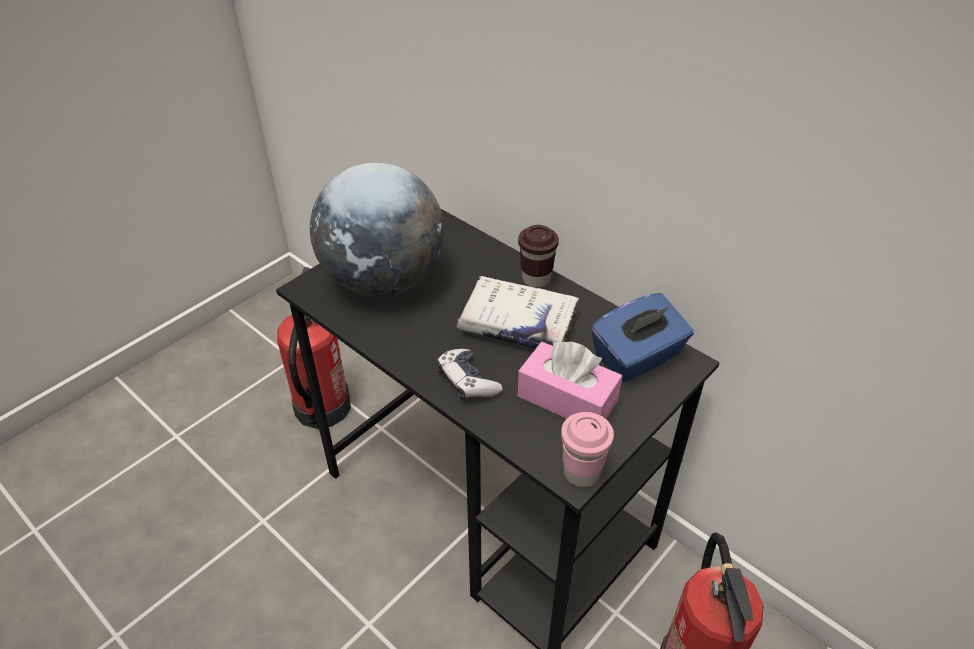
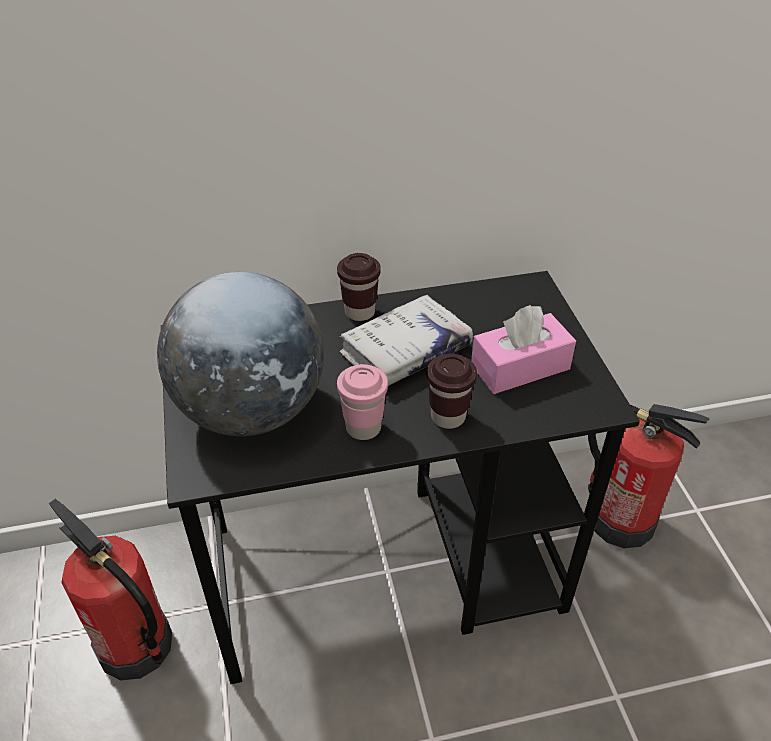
camera: 55 degrees left, 0 degrees up
game controller [437,349,503,400] -> brown cup [427,354,477,429]
pink cup [561,412,614,487] -> pink cup moved to [337,364,388,440]
blue tissue box [591,293,694,382] -> none

